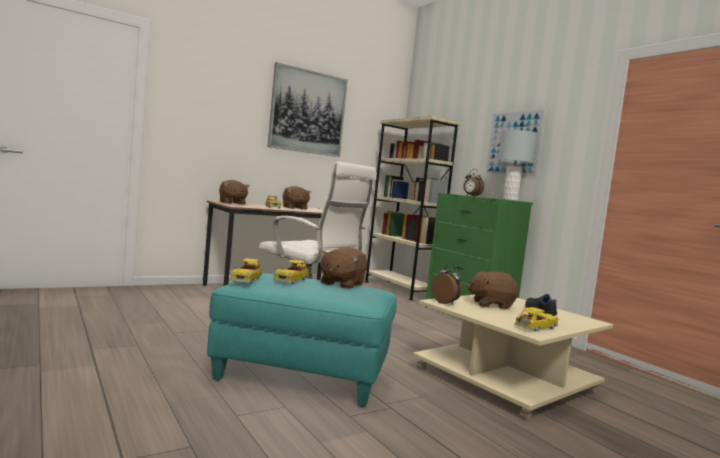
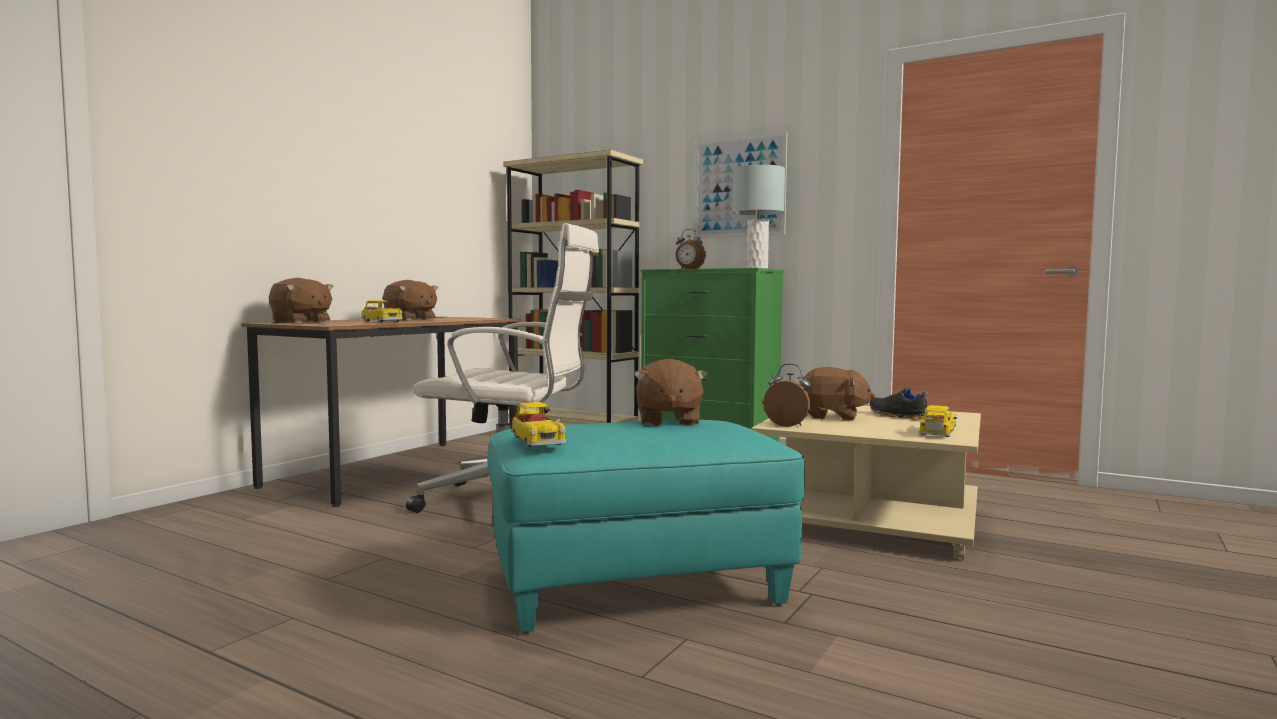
camera: 25 degrees left, 0 degrees up
picture [268,62,348,157] -> none
toy car [273,260,309,284] -> none
brown plush toy [467,272,518,309] -> brown plush toy turned 135 degrees counterclockwise [803,367,875,421]

